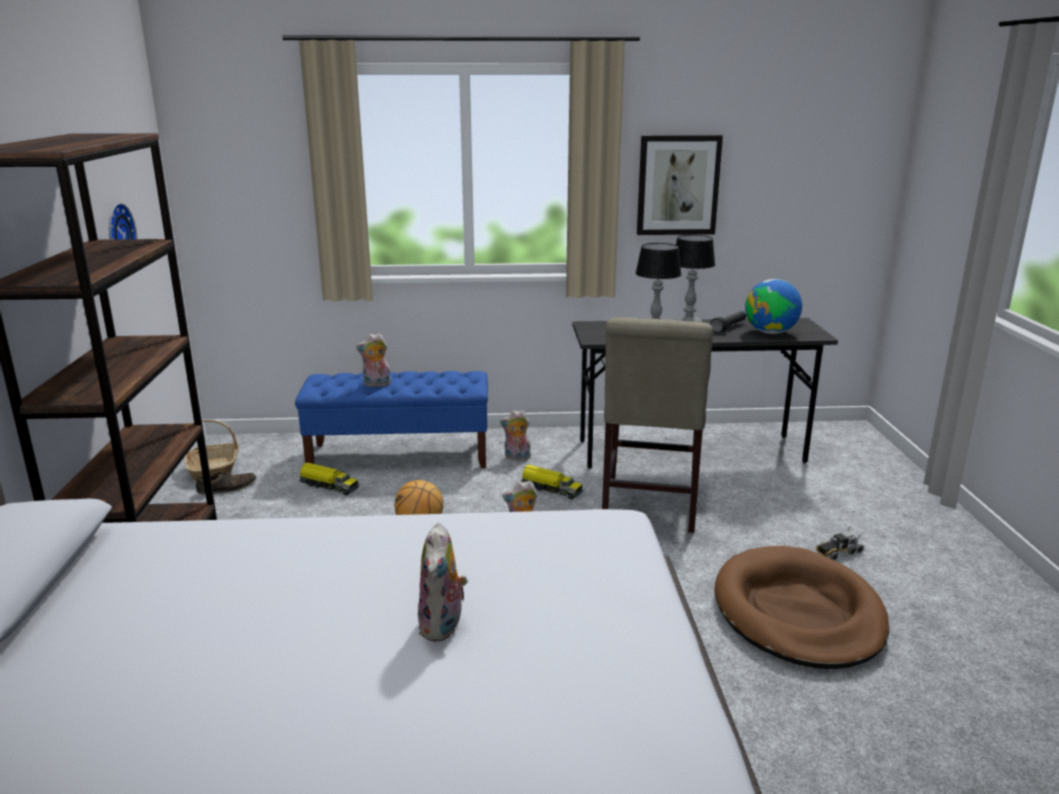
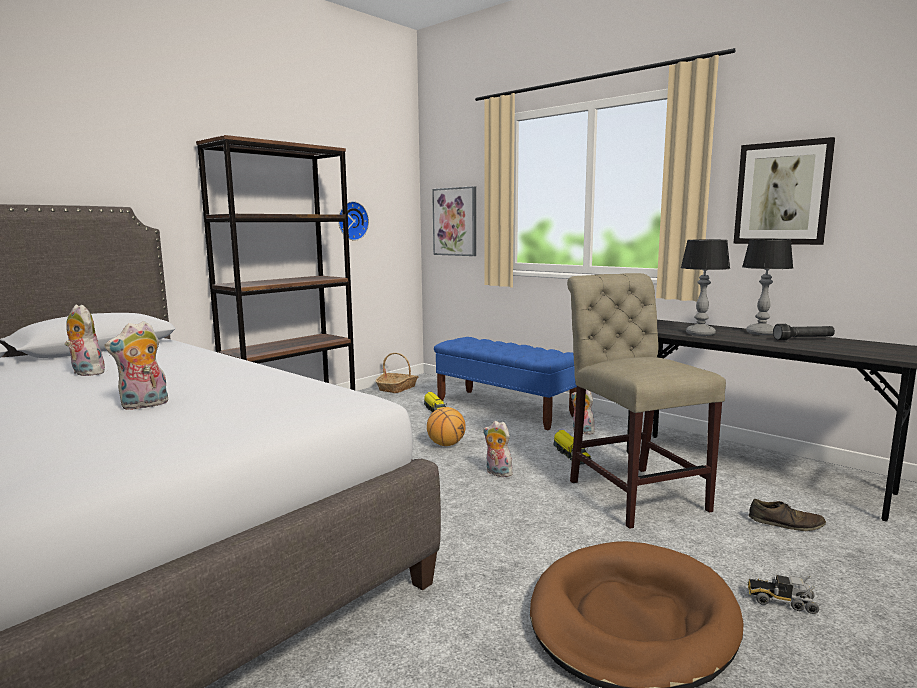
camera: 45 degrees right, 10 degrees down
brown shoe [196,472,256,495] -> brown shoe moved to [749,499,826,531]
plush toy [356,333,391,387] -> plush toy moved to [65,305,106,376]
beige chair [602,317,713,533] -> beige chair turned 105 degrees clockwise [567,273,726,529]
globe [745,279,802,334] -> none
none -> picture [432,186,476,256]

